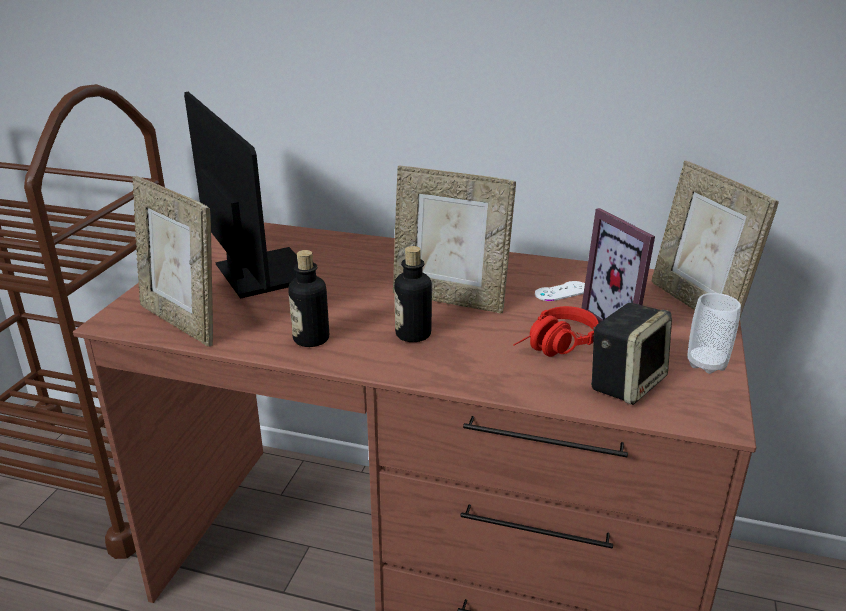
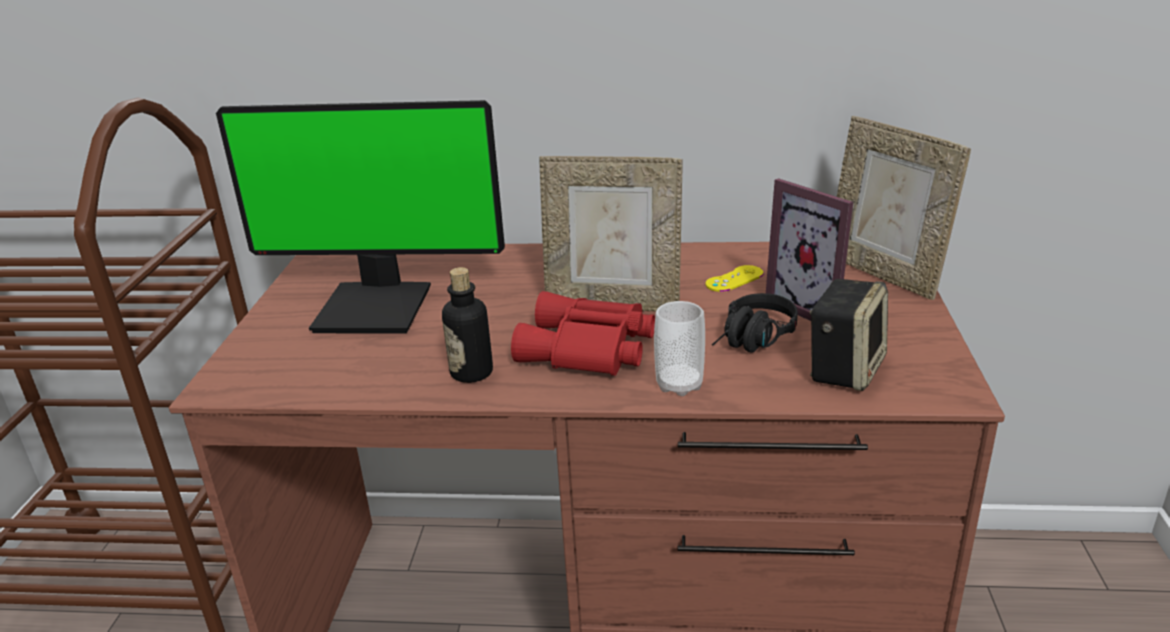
camera: 10 degrees left, 0 degrees up
picture frame [132,176,213,347] -> none
monitor [184,92,317,299] -> monitor turned 135 degrees clockwise [216,100,505,334]
bottle [394,246,432,342] -> red binoculars [511,291,655,376]
red headphones [513,306,599,357] -> black headphones [712,293,798,353]
white game controller [535,281,585,301] -> yellow game controller [705,265,764,292]
cup [687,293,741,374] -> cup moved to [654,301,705,396]

